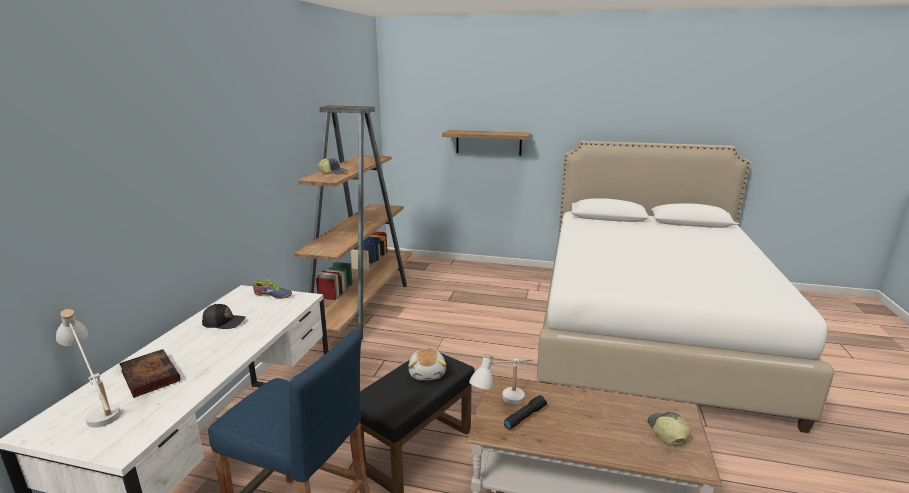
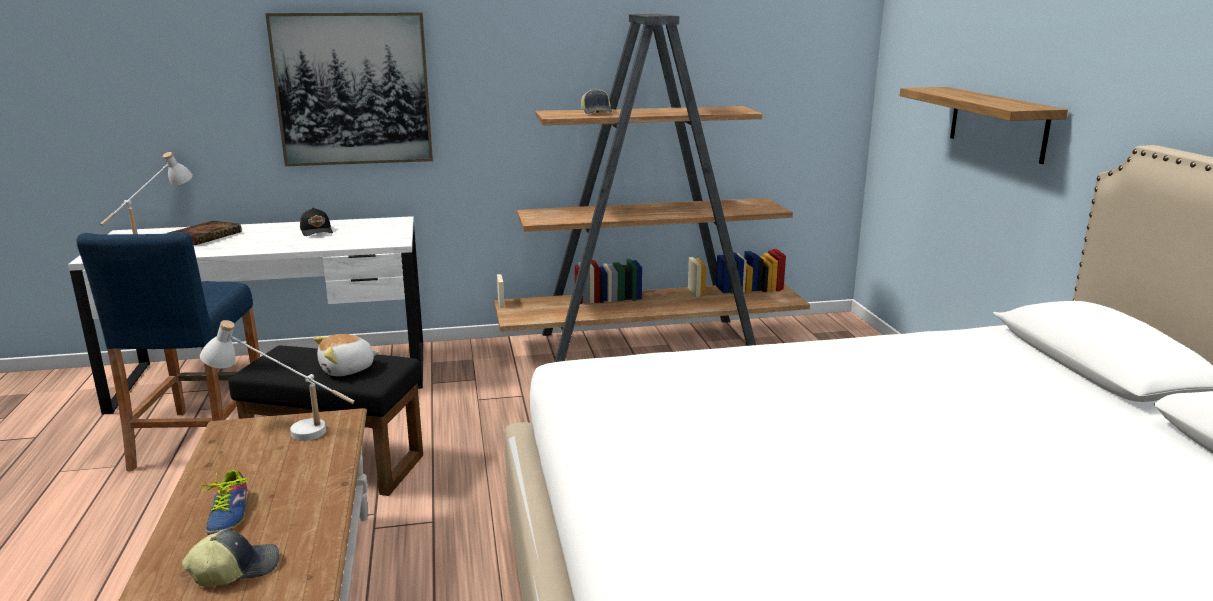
camera: 65 degrees right, 0 degrees up
shoe [253,278,292,299] -> shoe moved to [202,470,248,535]
black flashlight [504,395,547,430] -> none
none -> picture [265,12,433,166]

